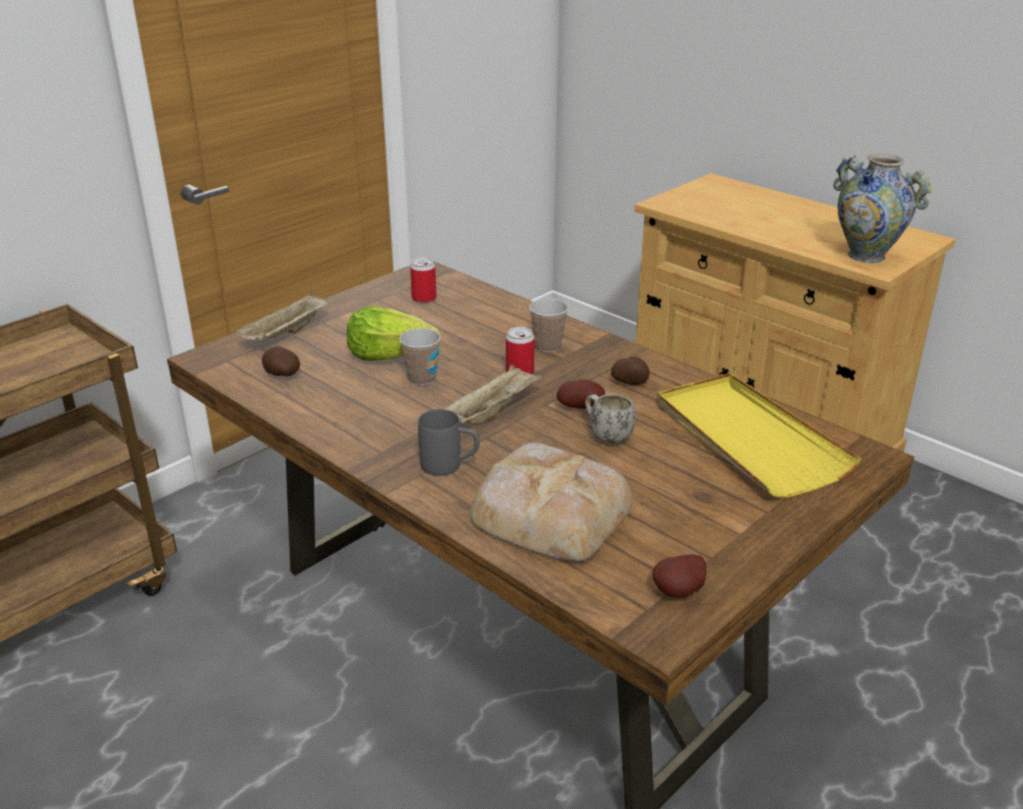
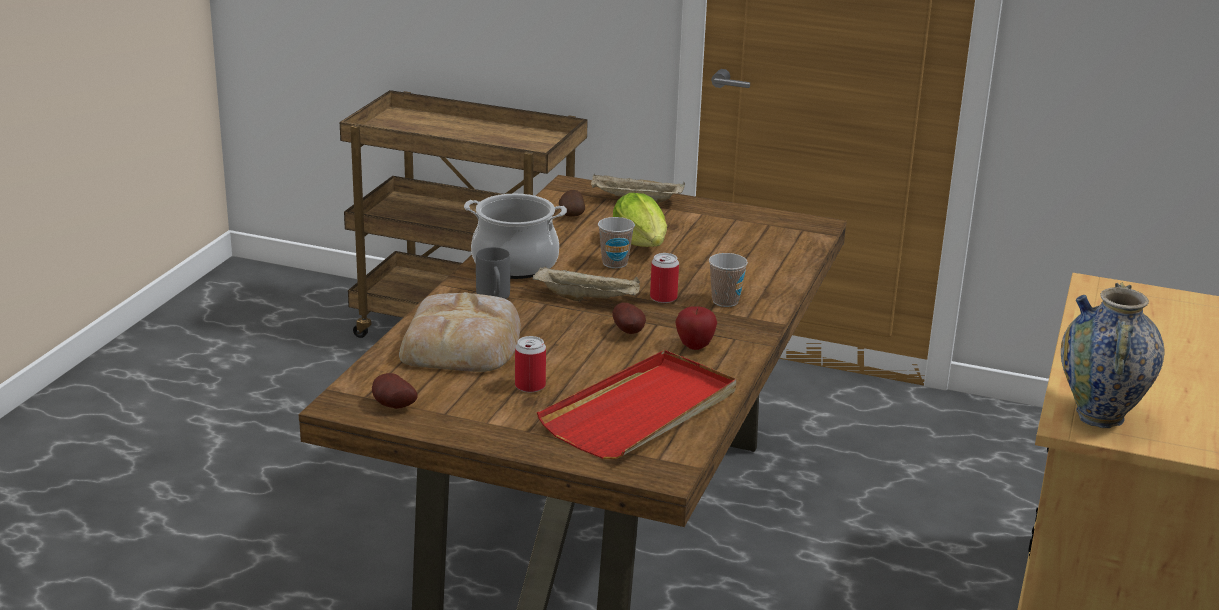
camera: 65 degrees right, 5 degrees down
can [410,257,437,303] -> can moved to [515,336,546,392]
white mug [585,394,636,443] -> none
potato [611,356,649,385] -> apple [676,306,717,350]
yellow tray [657,373,861,498] -> red tray [537,350,737,459]
none -> cooking pot [464,194,567,279]

